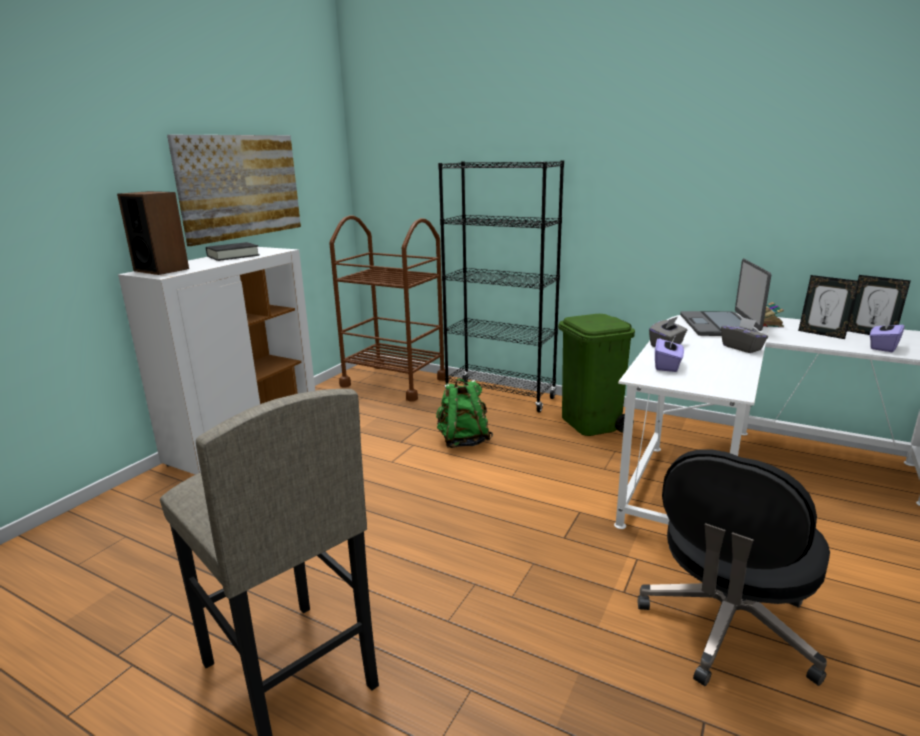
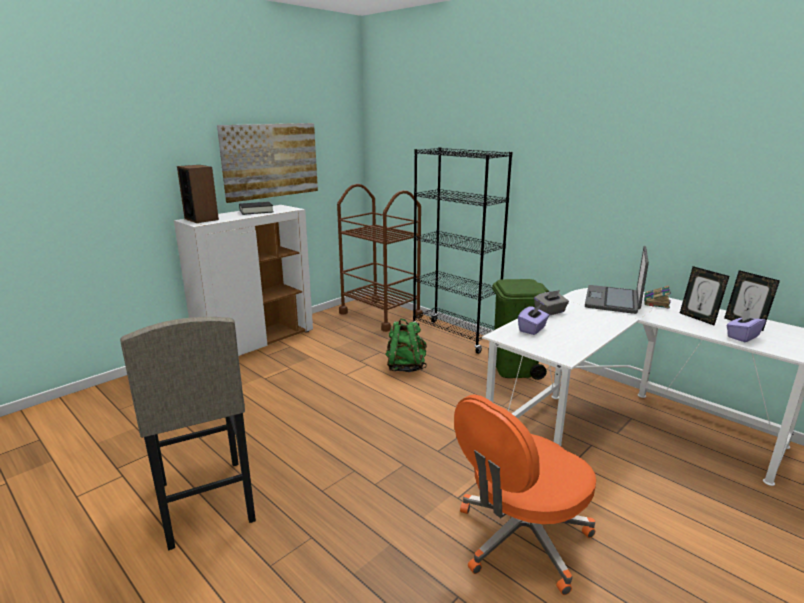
camera: 15 degrees right, 0 degrees up
black office chair [638,449,830,686] -> orange office chair [454,394,596,595]
grey tissue box [721,317,768,353] -> none

